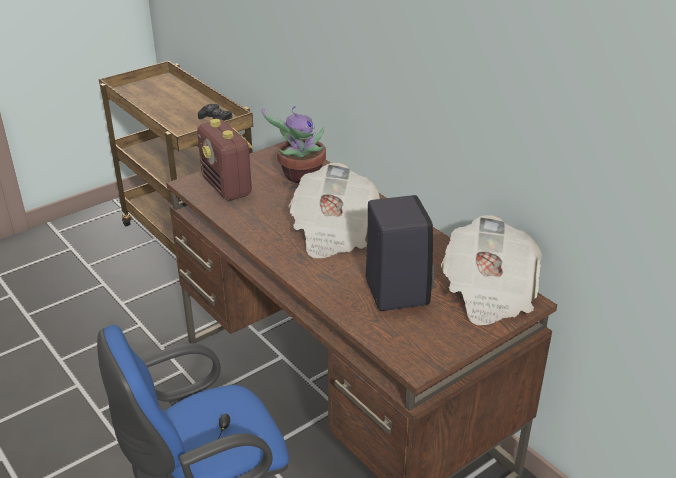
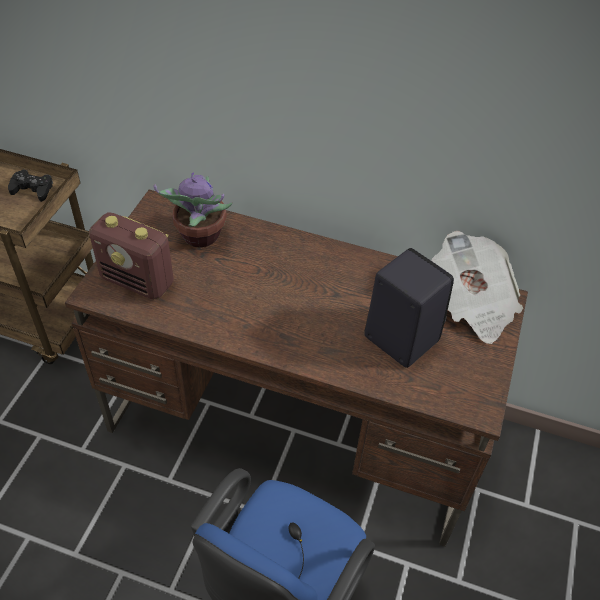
camera: 35 degrees left, 15 degrees up
newspaper [289,163,380,258] -> none

